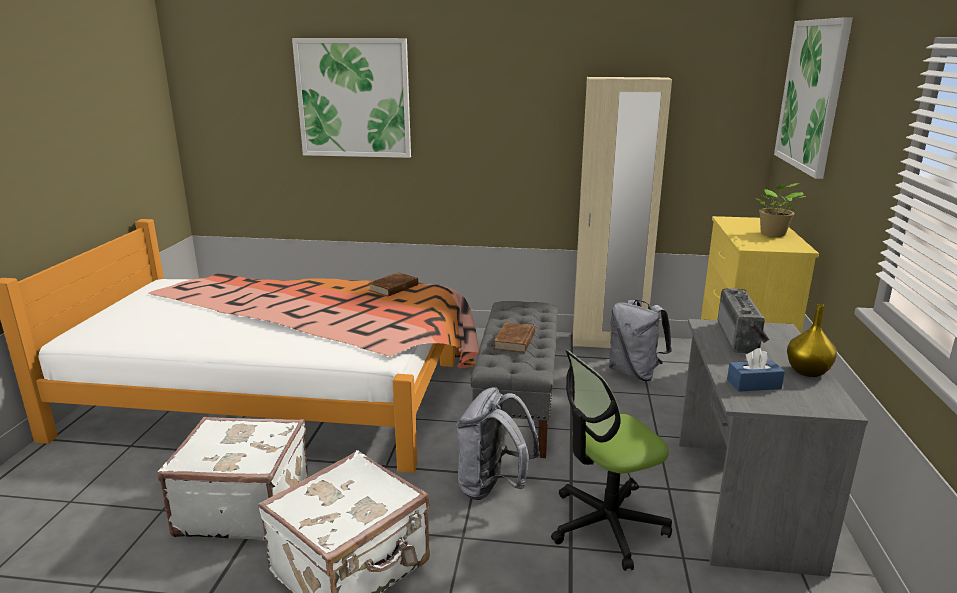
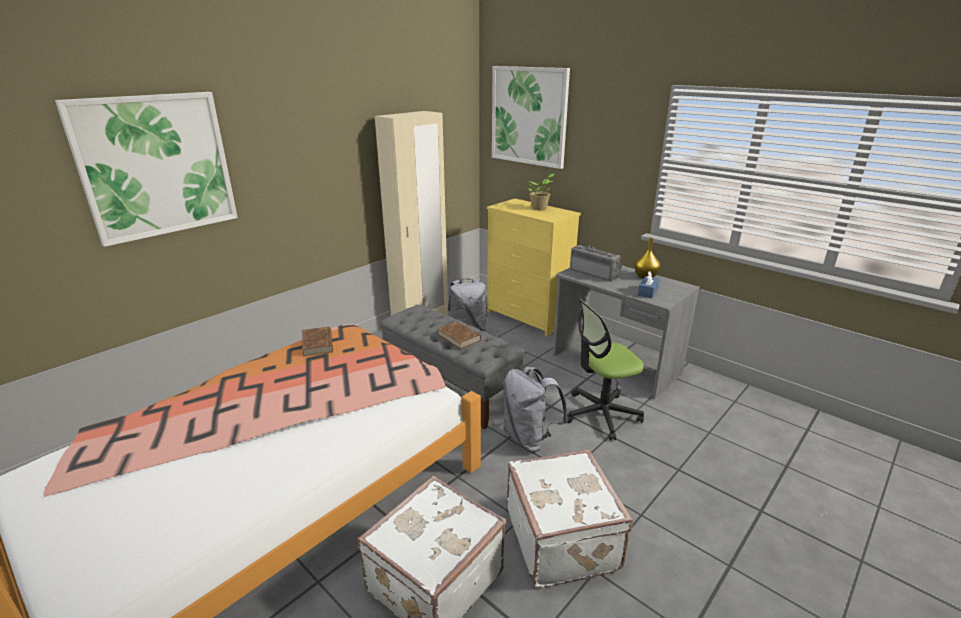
camera: 55 degrees left, 5 degrees up
office chair [551,350,672,571] -> office chair turned 60 degrees clockwise [567,299,644,440]

